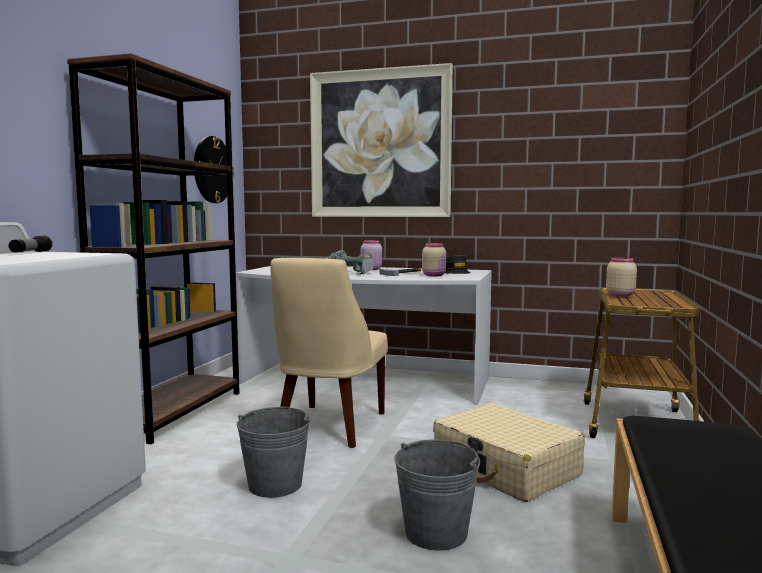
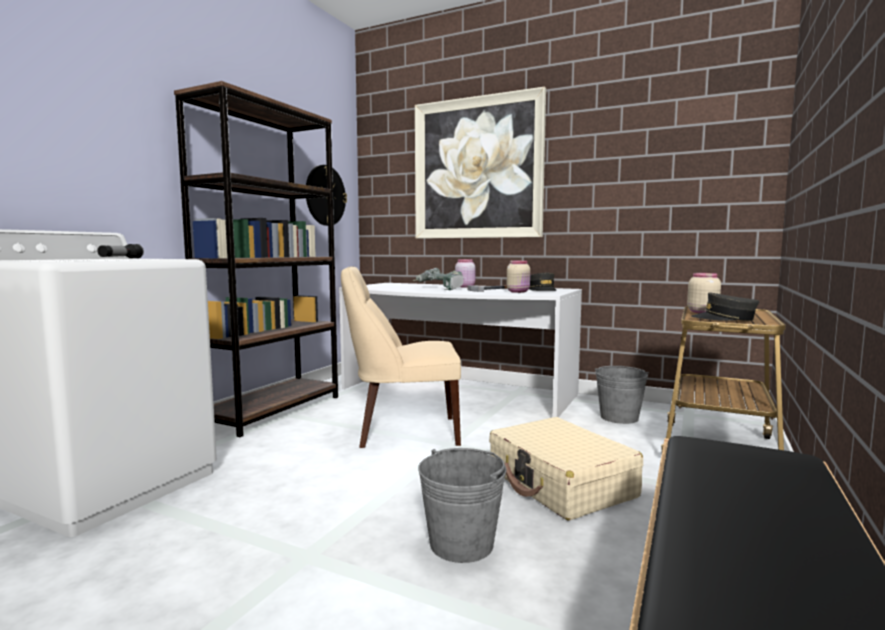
camera: 10 degrees right, 0 degrees up
grey bucket [236,407,310,498] -> grey bucket moved to [595,366,649,424]
beige chair [271,258,388,448] -> beige chair turned 60 degrees clockwise [341,266,461,448]
none -> grey cap [691,292,759,321]

